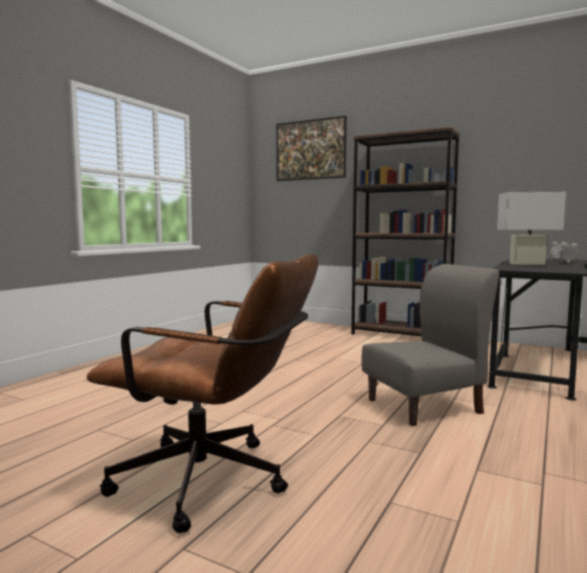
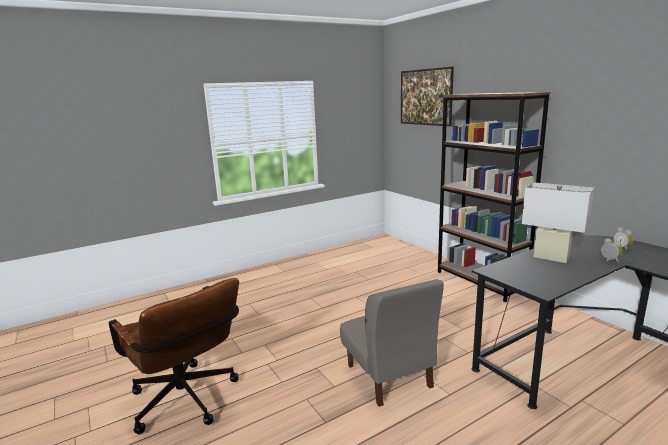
camera: 30 degrees right, 10 degrees up
grey chair [361,264,499,426] -> grey chair turned 60 degrees clockwise [340,279,444,407]

